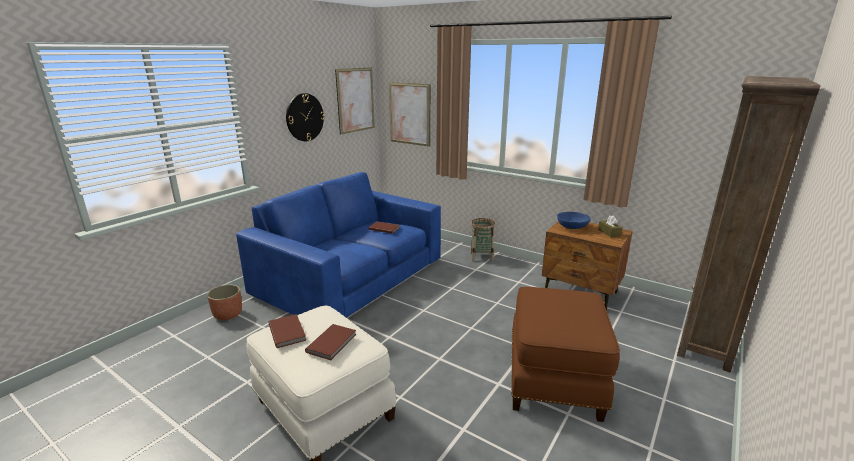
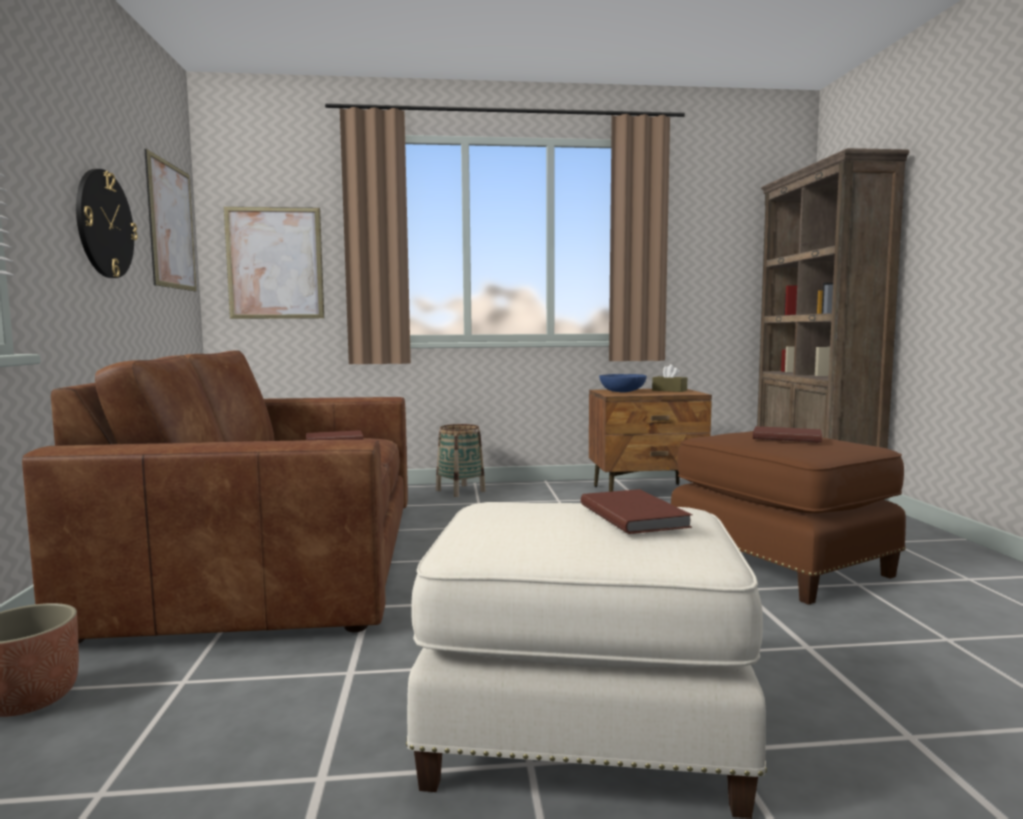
camera: 40 degrees left, 15 degrees down
blue sofa [236,172,441,318] -> brown sofa [22,350,408,644]
brown book [268,314,306,348] -> brown book moved to [753,426,822,443]

